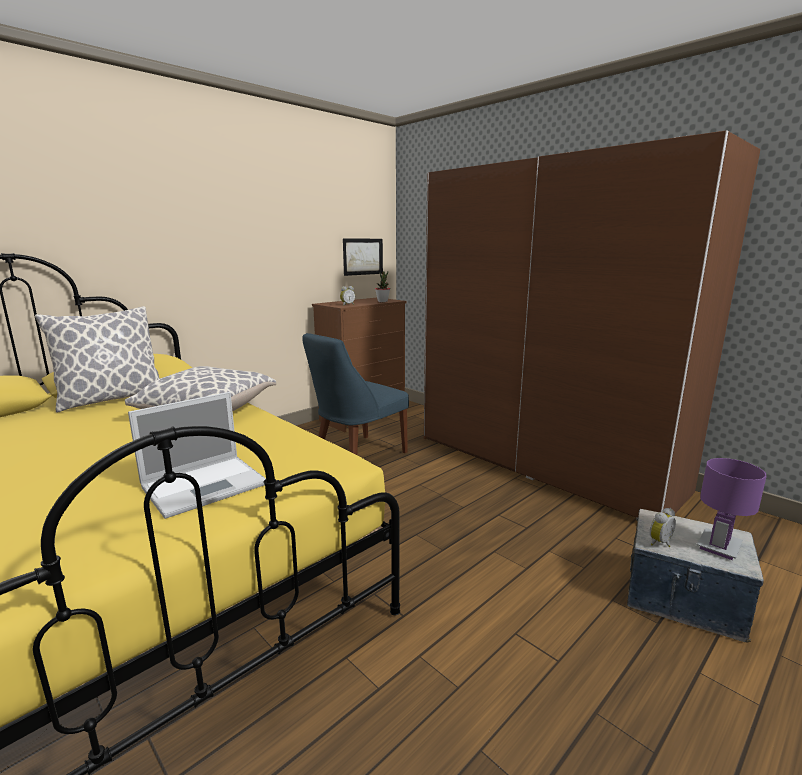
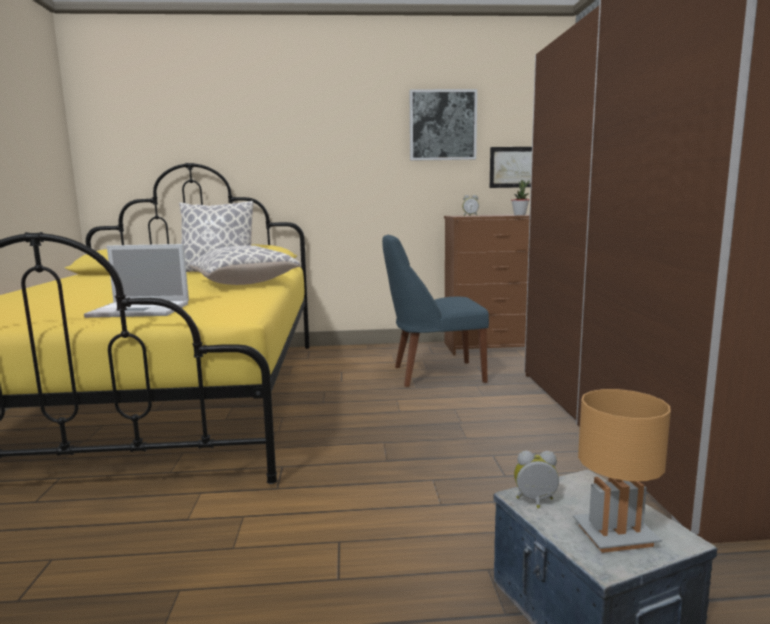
camera: 40 degrees right, 5 degrees down
purple table lamp [697,458,767,560] -> brown table lamp [573,389,671,553]
none -> picture [410,89,477,161]

